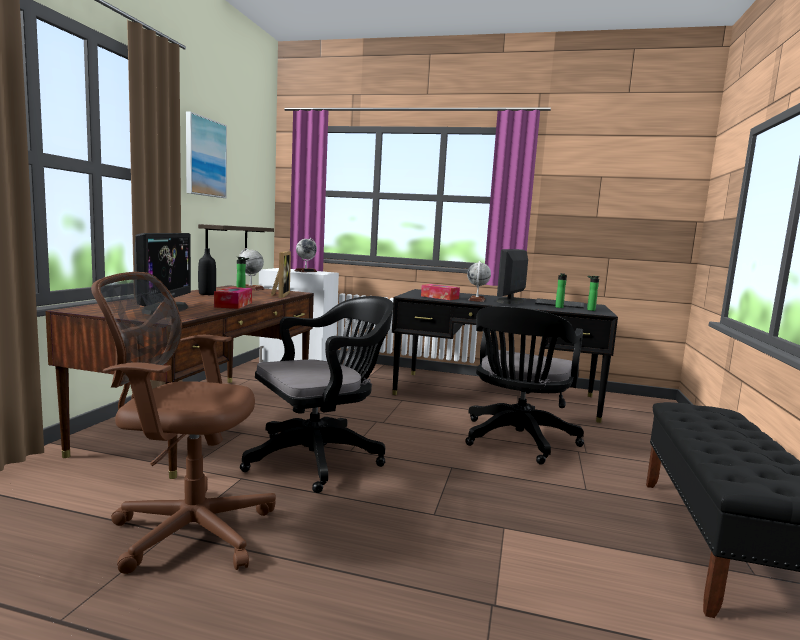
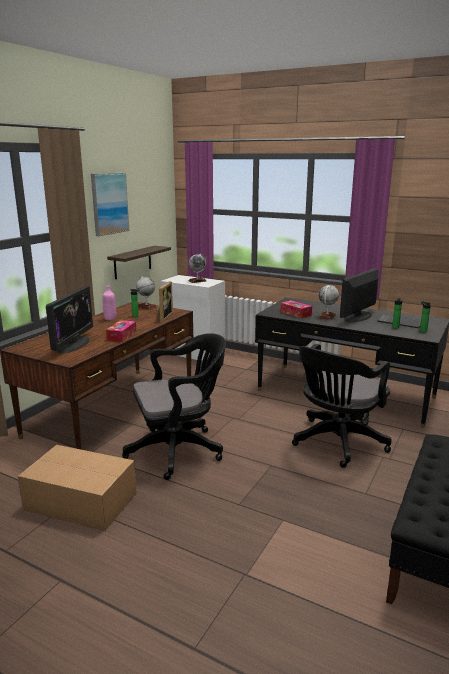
camera: 15 degrees right, 10 degrees up
brown office chair [91,272,276,574] -> cardboard box [18,445,136,531]
black bottle [198,248,216,295] -> pink bottle [103,286,116,320]

